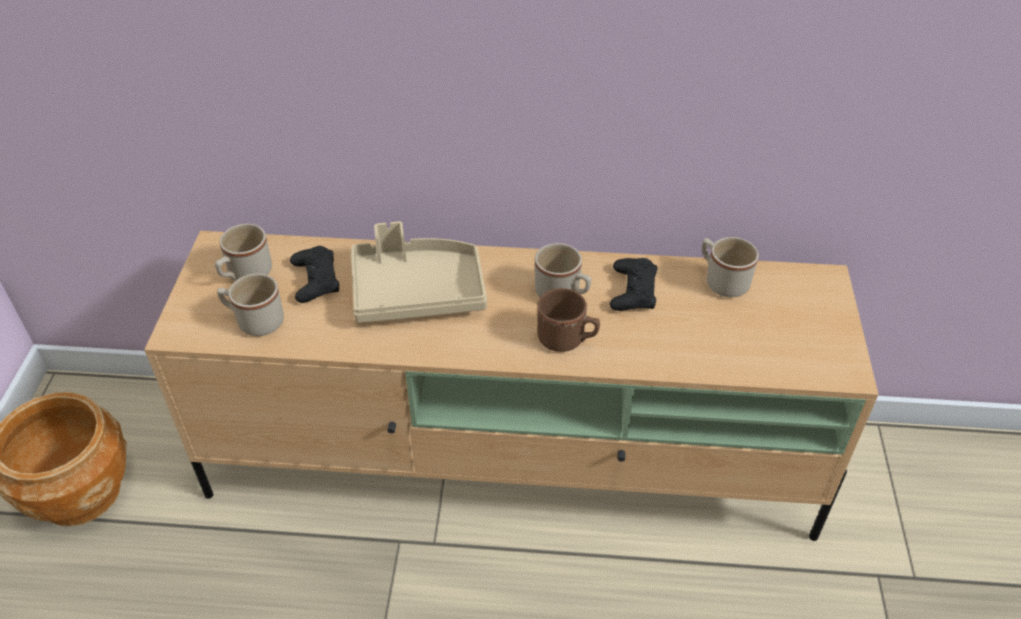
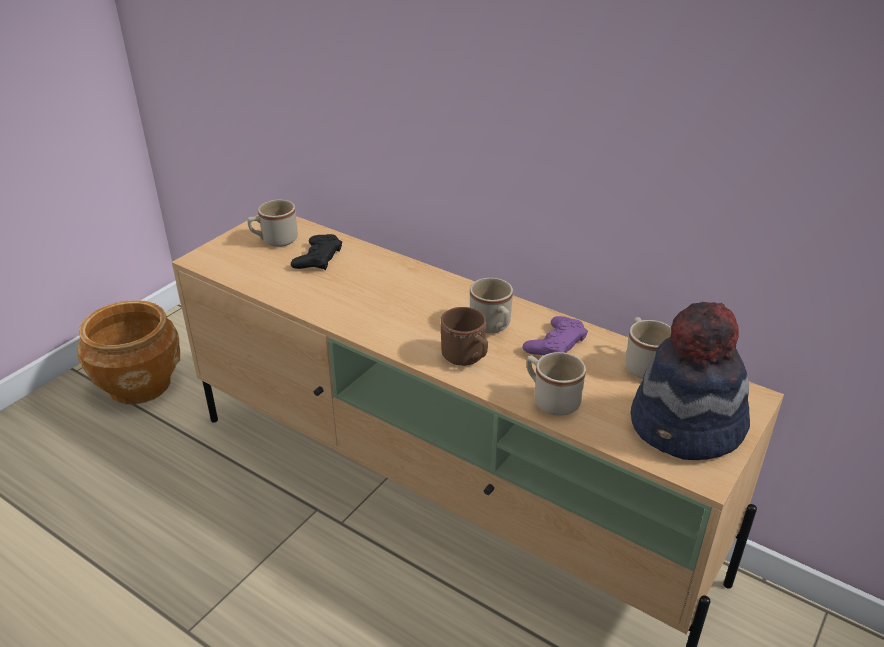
camera: 30 degrees right, 10 degrees down
beige mug [217,274,284,336] -> beige mug moved to [527,352,586,416]
beige tray [351,221,487,323] -> none
black game controller [610,258,657,311] -> purple game controller [523,316,588,355]
none -> hat [630,302,750,460]

